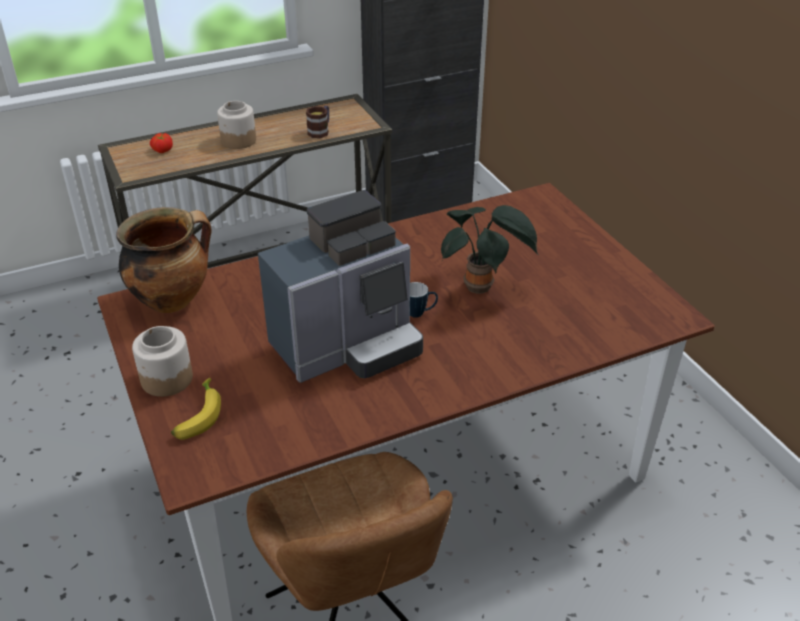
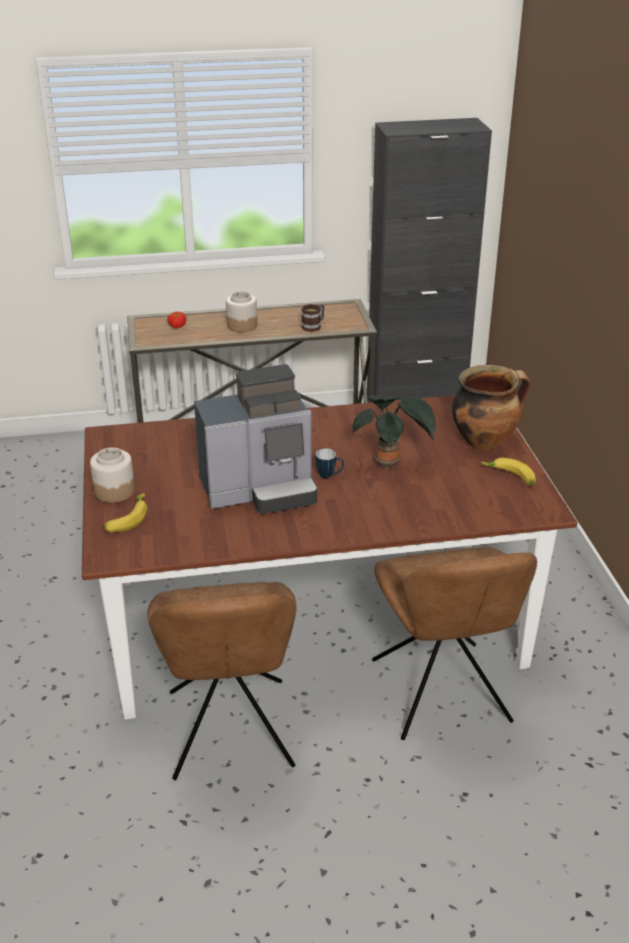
camera: 15 degrees right, 5 degrees down
cooking pot [116,207,212,313] -> cooking pot moved to [452,365,530,450]
none -> brown chair [372,547,537,740]
none -> banana [481,458,536,486]

